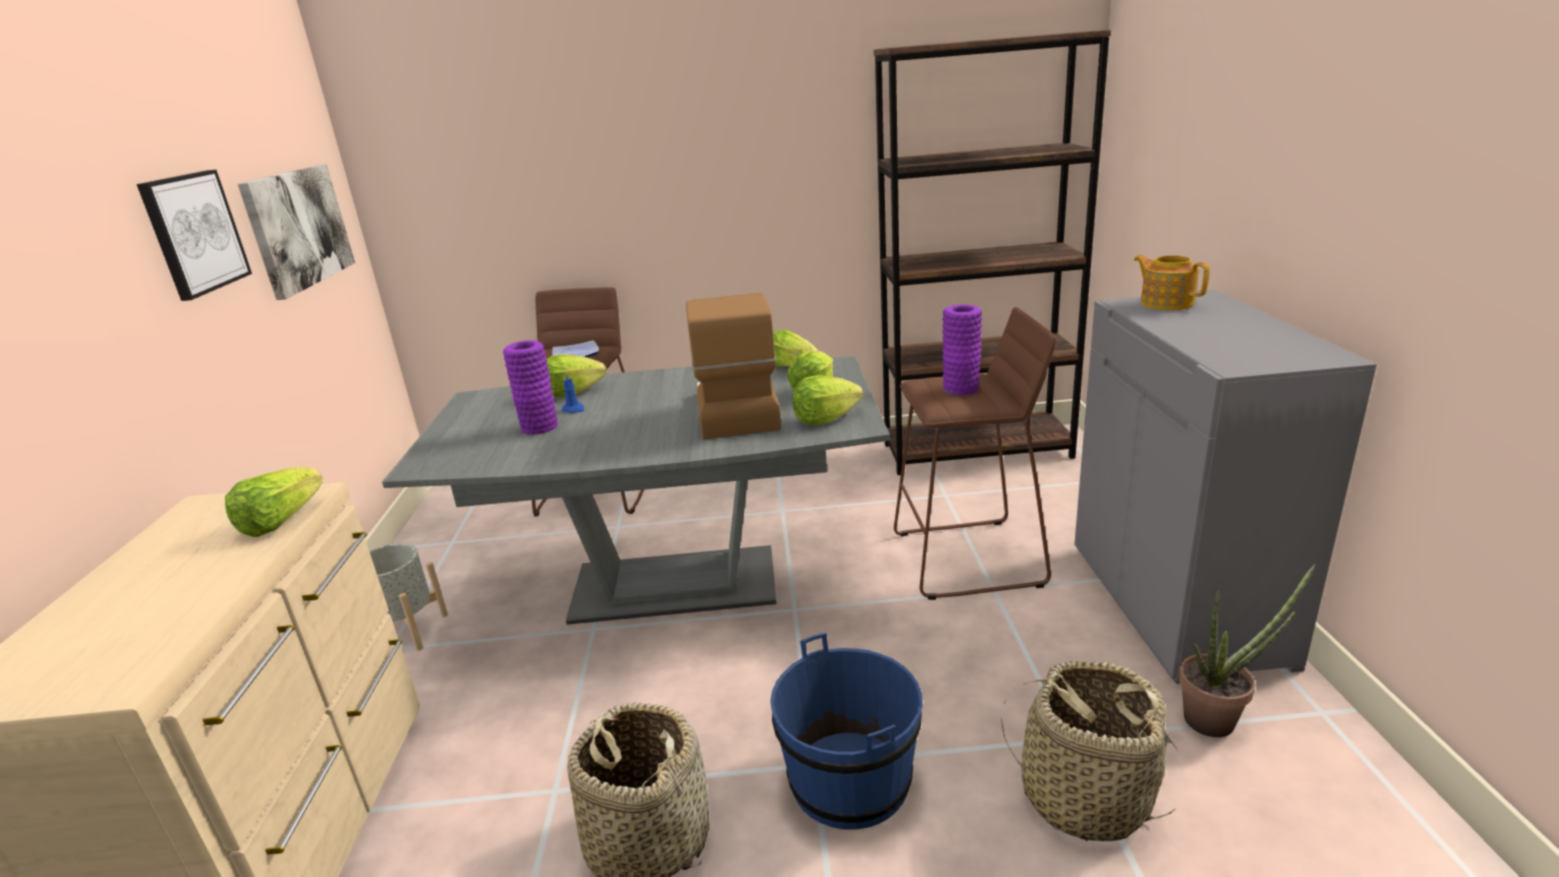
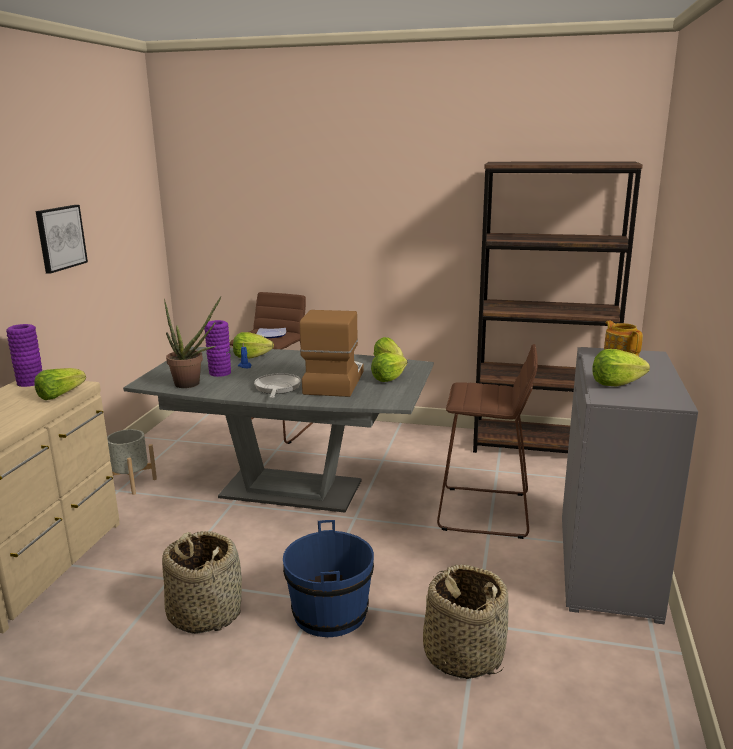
camera: 15 degrees right, 5 degrees down
picture [238,164,355,300] -> none
lettuce [793,375,863,425] -> lettuce moved to [592,349,650,386]
purple vase [942,304,982,396] -> purple vase moved to [6,324,43,387]
potted plant [1179,564,1316,737] -> potted plant moved to [164,296,222,388]
none -> frying pan [254,373,301,398]

